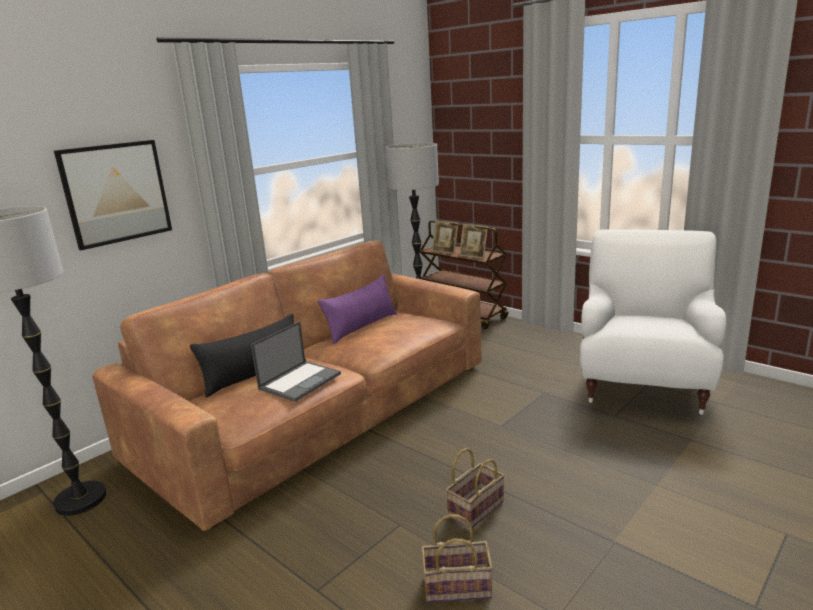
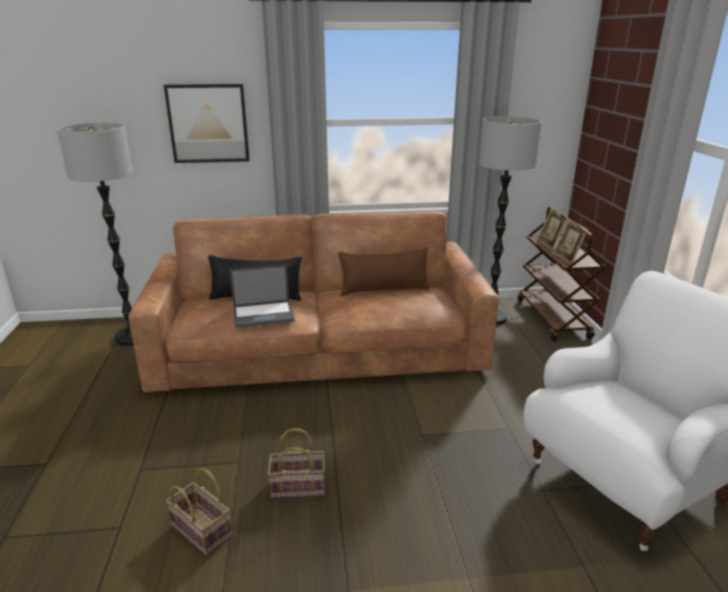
camera: 40 degrees right, 5 degrees up
purple pillow [318,274,397,344] -> brown pillow [338,247,429,296]

